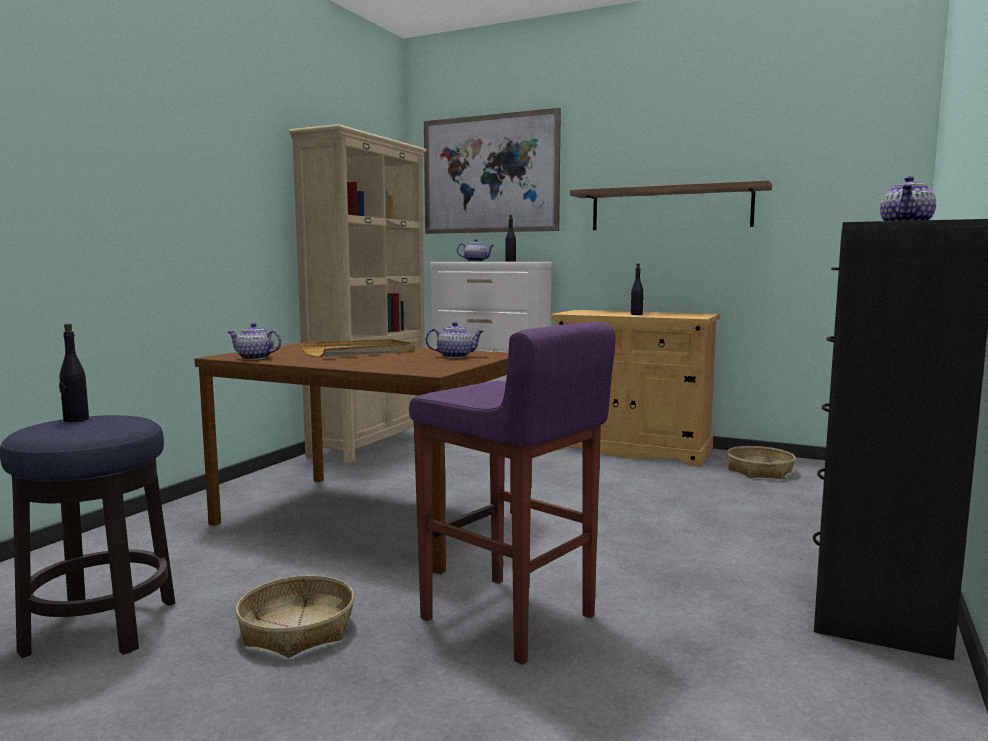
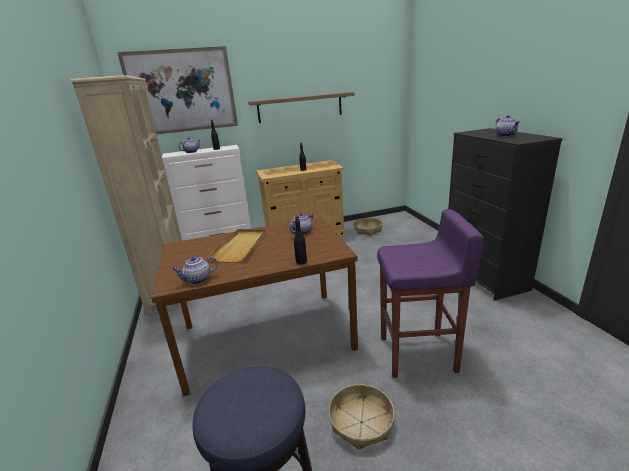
camera: 40 degrees left, 15 degrees up
black bottle [59,324,89,422] -> black bottle moved to [294,216,307,264]

